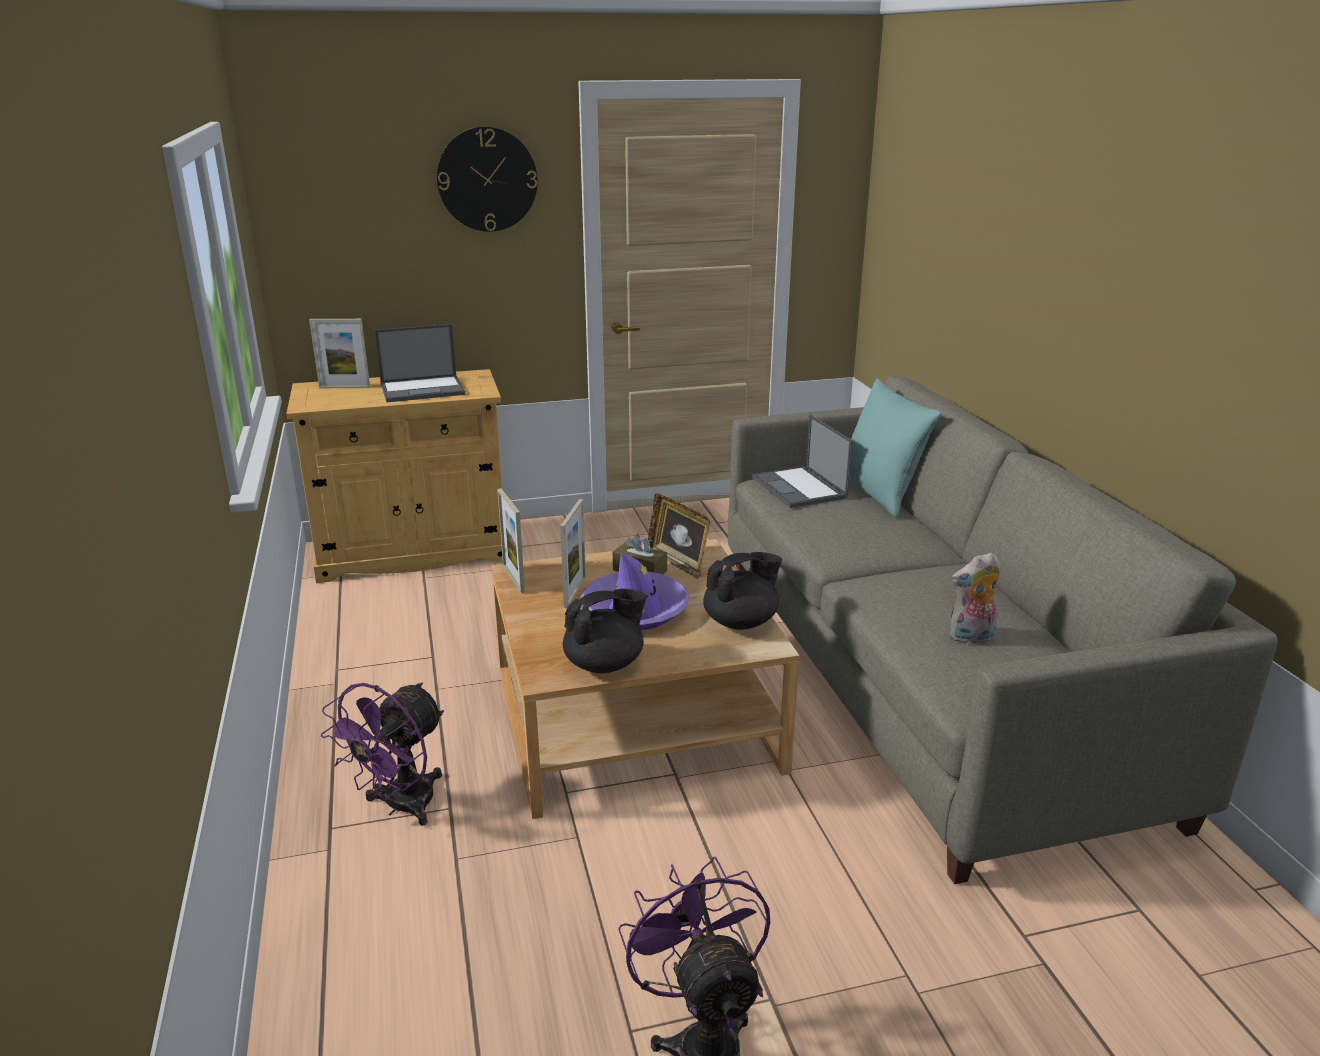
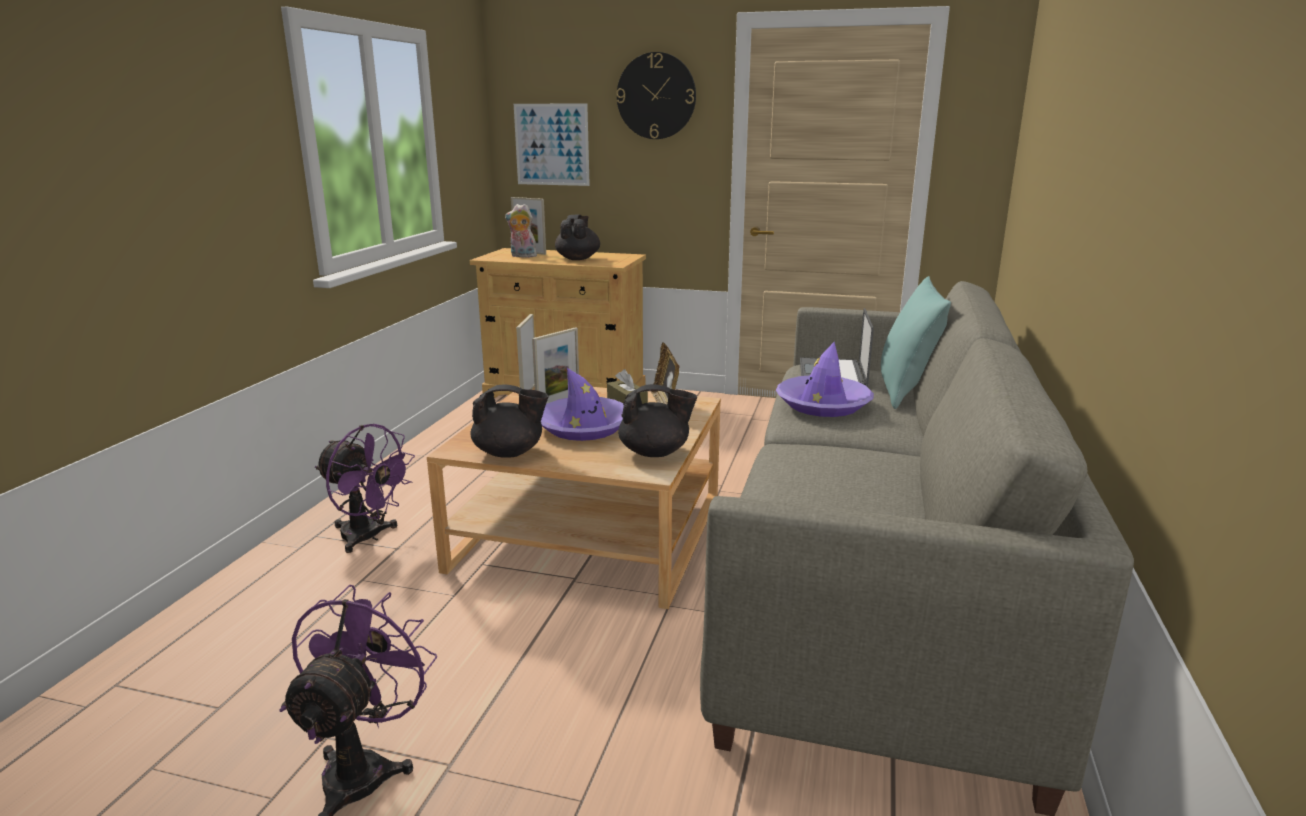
camera: 30 degrees right, 5 degrees down
purple fan [321,683,444,826] -> purple fan turned 120 degrees counterclockwise [315,424,415,553]
laptop [375,324,465,402] -> black teapot [555,215,600,260]
plush toy [949,552,1000,645] -> plush toy moved to [505,204,537,258]
none -> picture [514,104,590,186]
none -> purple hat [776,342,874,417]

